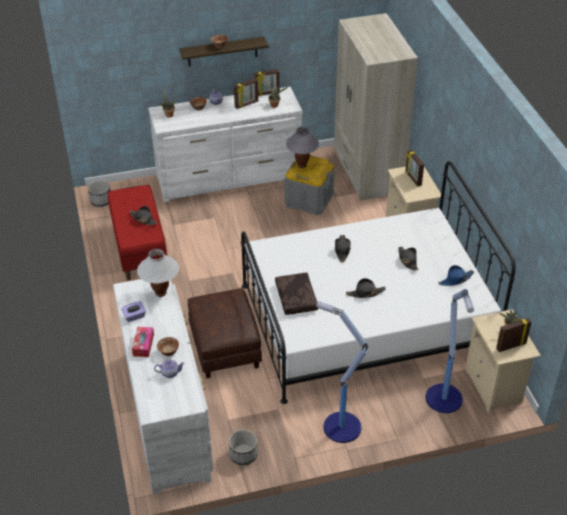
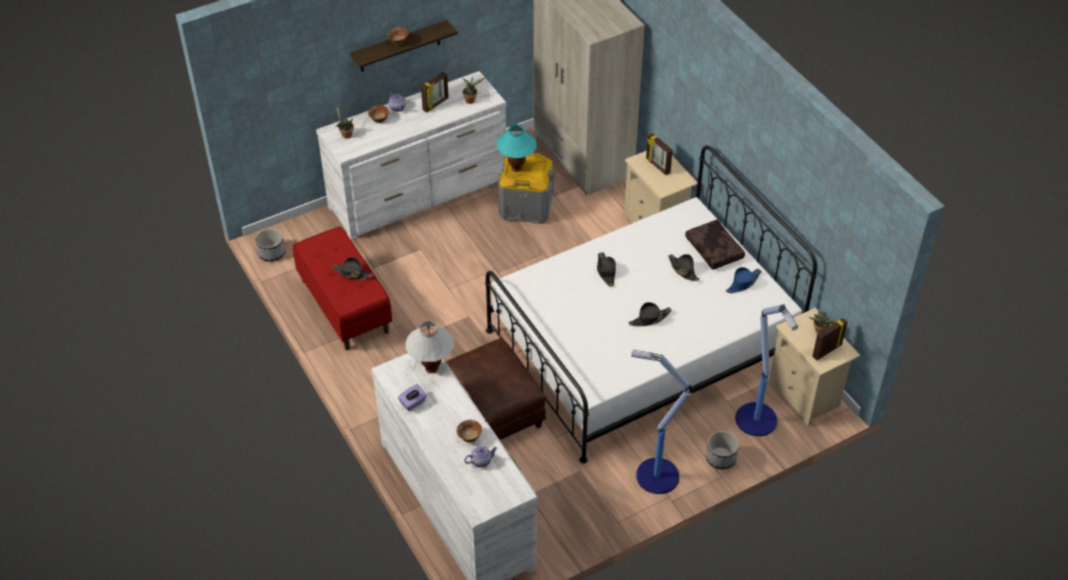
camera: 15 degrees left, 5 degrees up
tissue box [132,327,154,357] -> none
planter [229,429,258,465] -> planter moved to [706,431,739,470]
picture frame [254,69,280,96] -> none
brown pillow [275,273,319,315] -> brown pillow moved to [685,220,745,270]
grey table lamp [286,127,319,168] -> turquoise table lamp [497,124,536,172]

